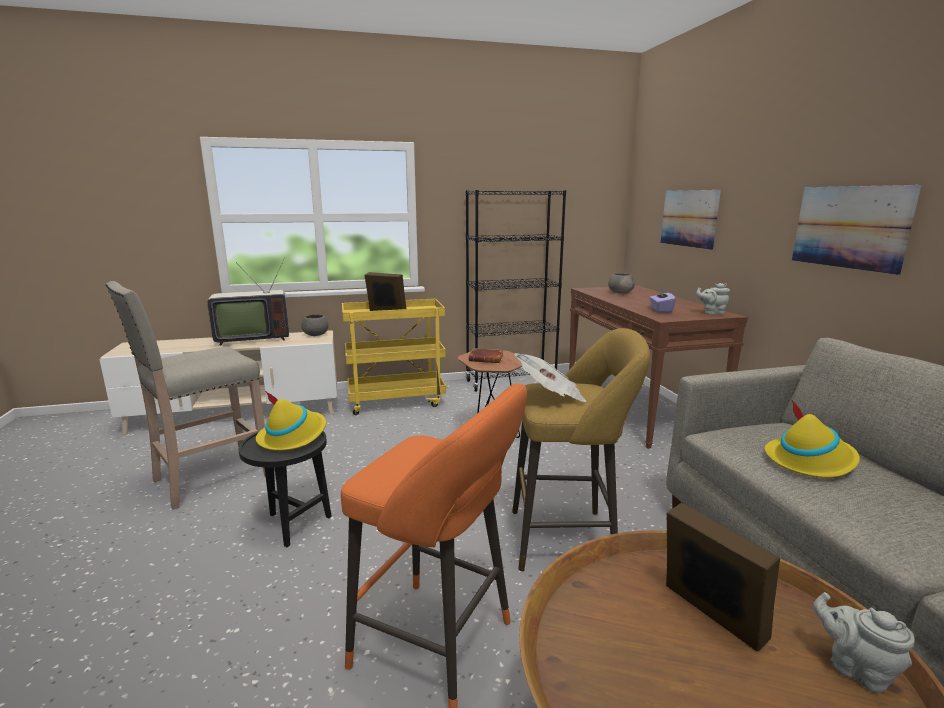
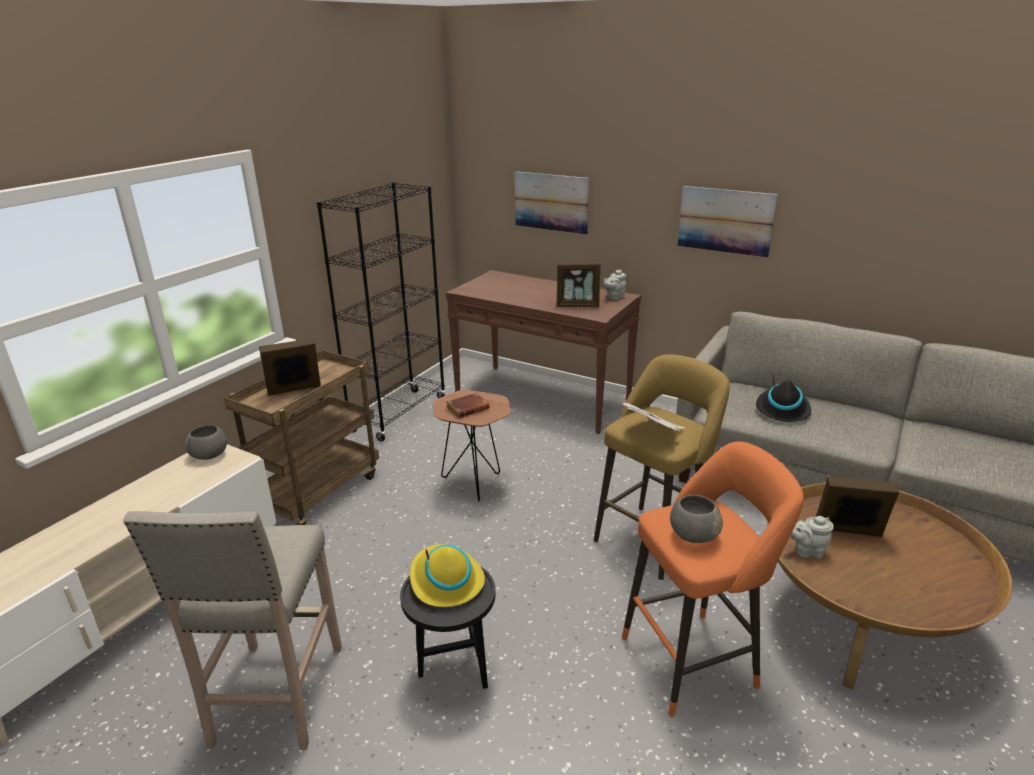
camera: 45 degrees left, 10 degrees up
television [207,257,289,346] -> none
yellow cart [342,299,446,415] -> brown cart [224,350,379,525]
grey bowl [608,273,635,294] -> grey bowl moved to [670,495,723,543]
purple tissue box [650,288,676,313] -> picture frame [557,263,601,307]
yellow hat [765,400,860,478] -> black hat [756,373,811,422]
grey teapot [813,592,915,693] -> grey teapot moved to [791,516,834,558]

